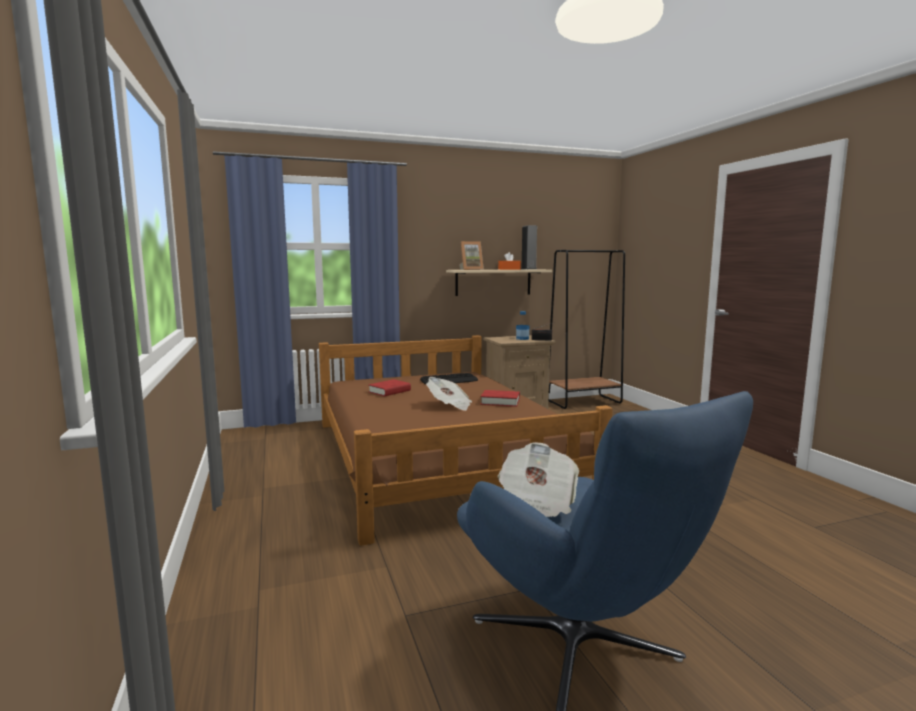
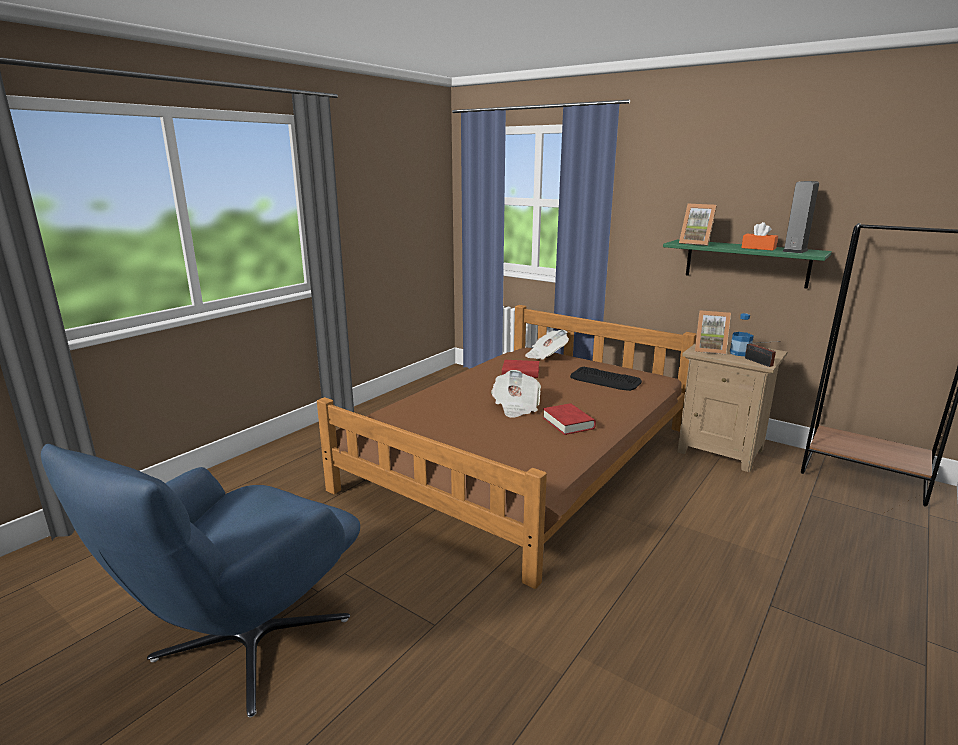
camera: 55 degrees right, 10 degrees up
beige shelf [446,269,552,296] -> green shelf [663,239,832,289]
newspaper [498,442,579,517] -> newspaper moved to [525,330,569,360]
none -> picture frame [695,310,731,354]

